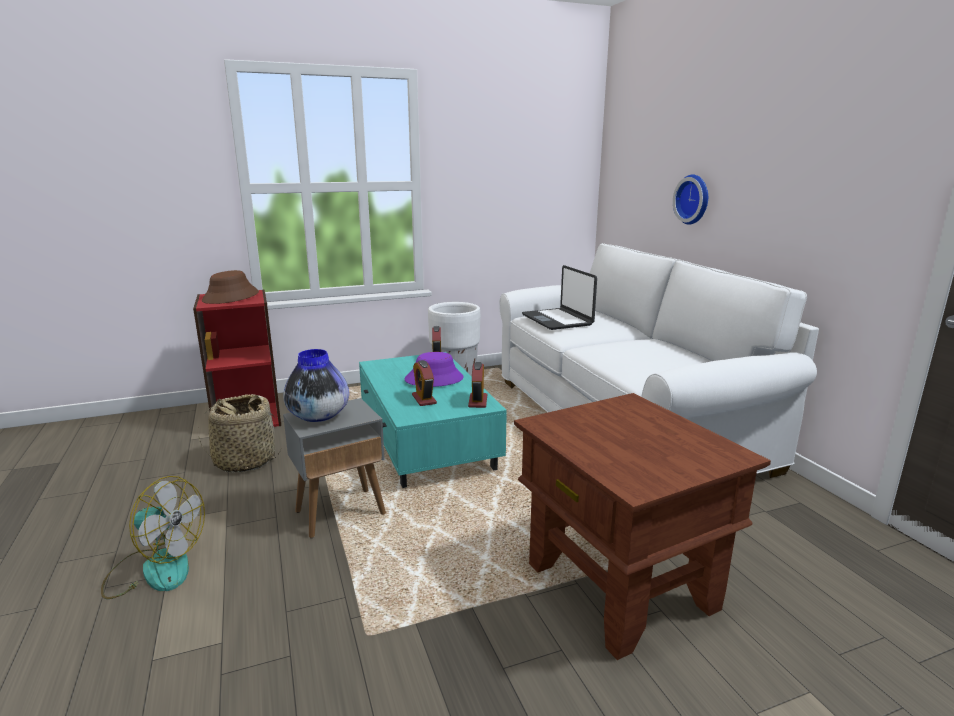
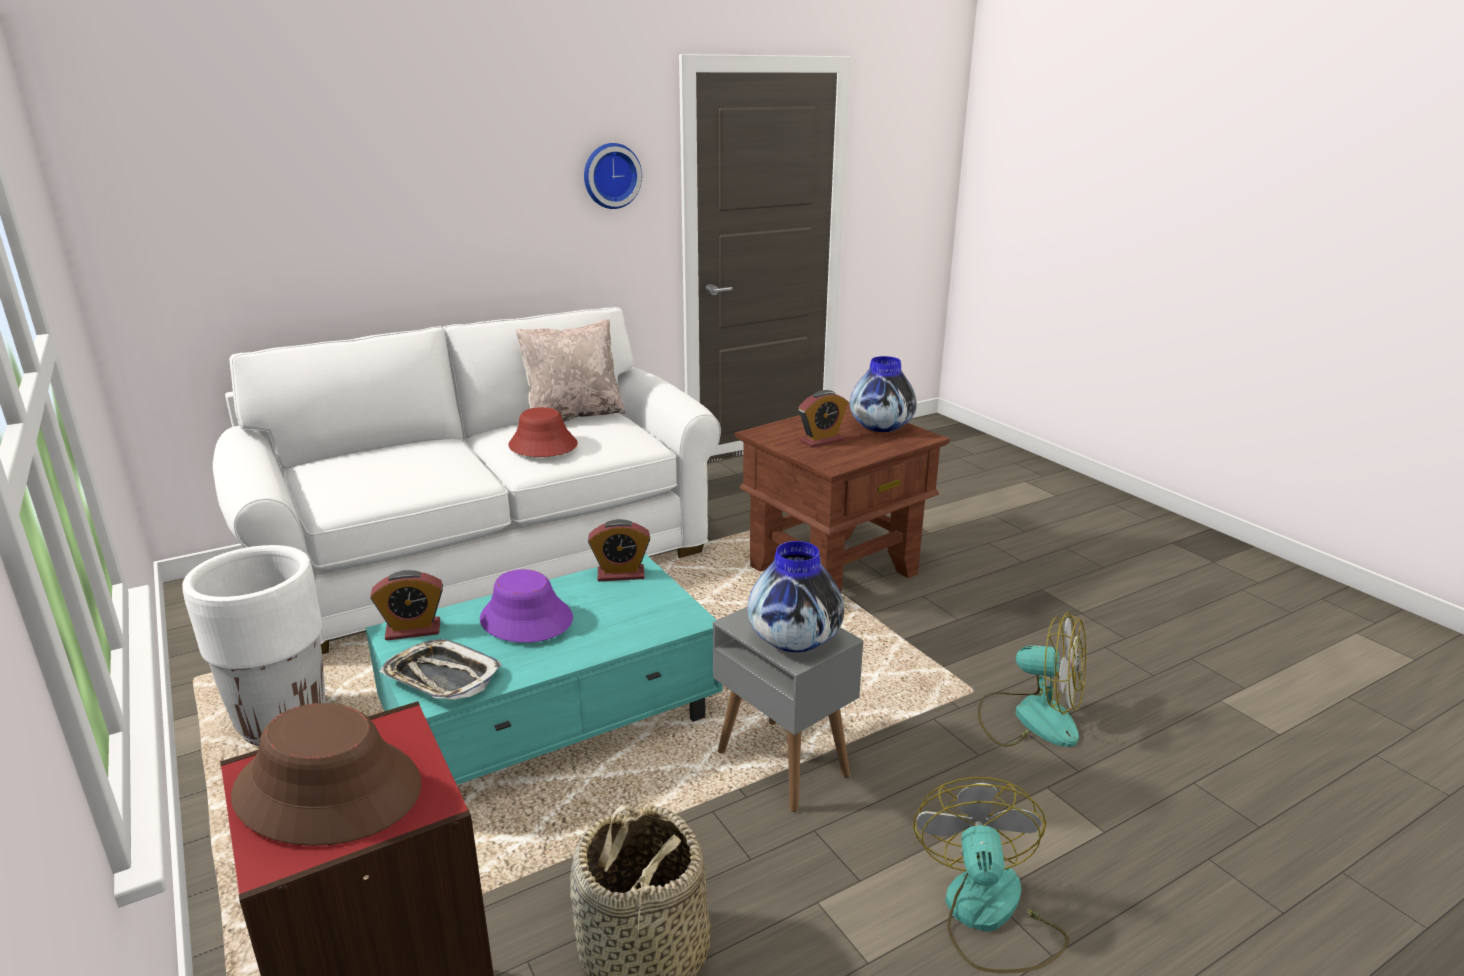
camera: 100 degrees left, 5 degrees up
alarm clock [412,360,437,406] -> alarm clock moved to [799,390,848,448]
laptop [522,265,597,330] -> none
wall clock [673,175,708,225] -> wall clock moved to [584,143,642,209]
none -> tray [379,639,502,700]
none -> red hat [508,407,578,457]
none -> beige pillow [516,319,626,422]
none -> vase [849,356,917,432]
none -> fan [978,612,1086,747]

